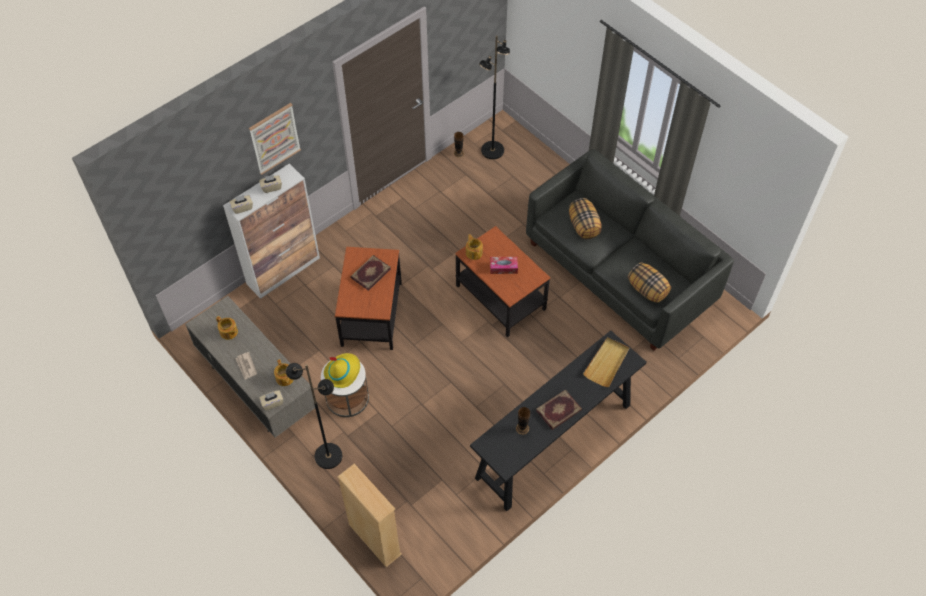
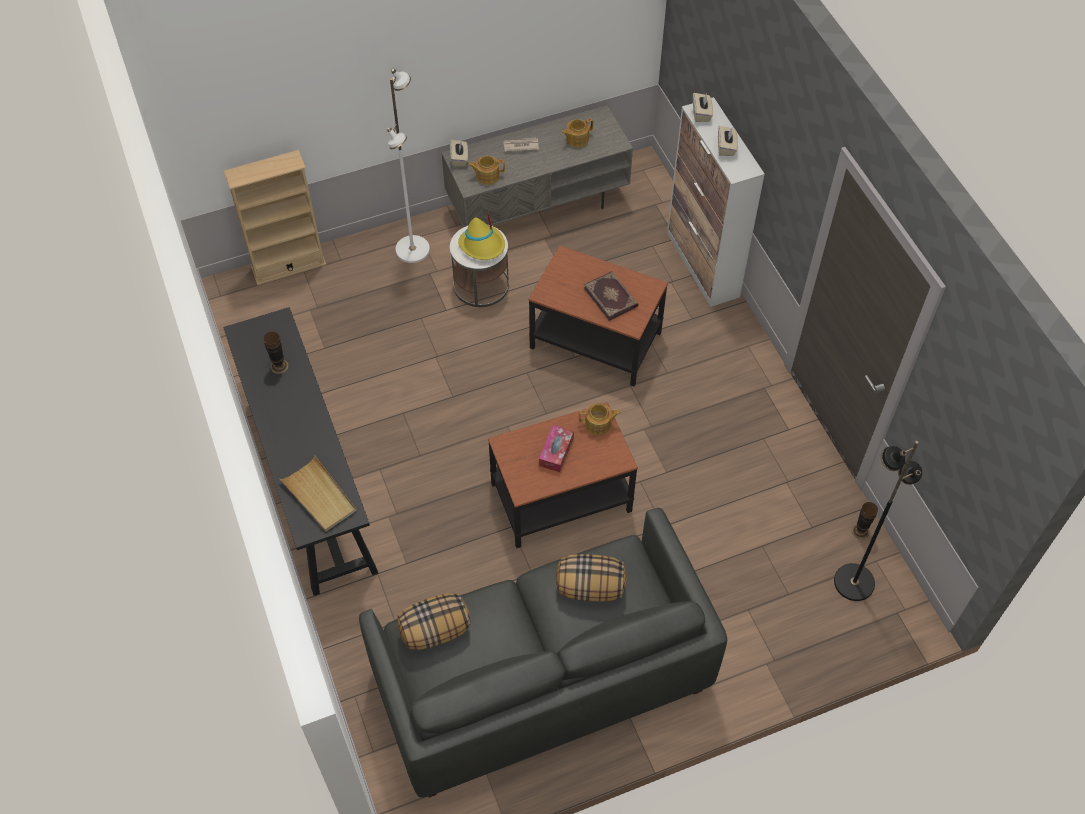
camera: 110 degrees right, 0 degrees up
picture [249,103,301,175] -> none
black floor lamp [286,363,342,469] -> white floor lamp [387,68,430,263]
book [536,389,582,430] -> none

